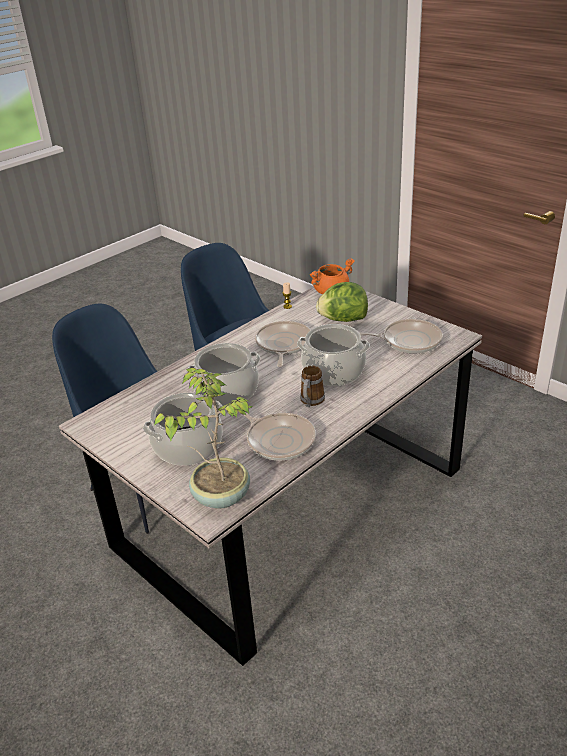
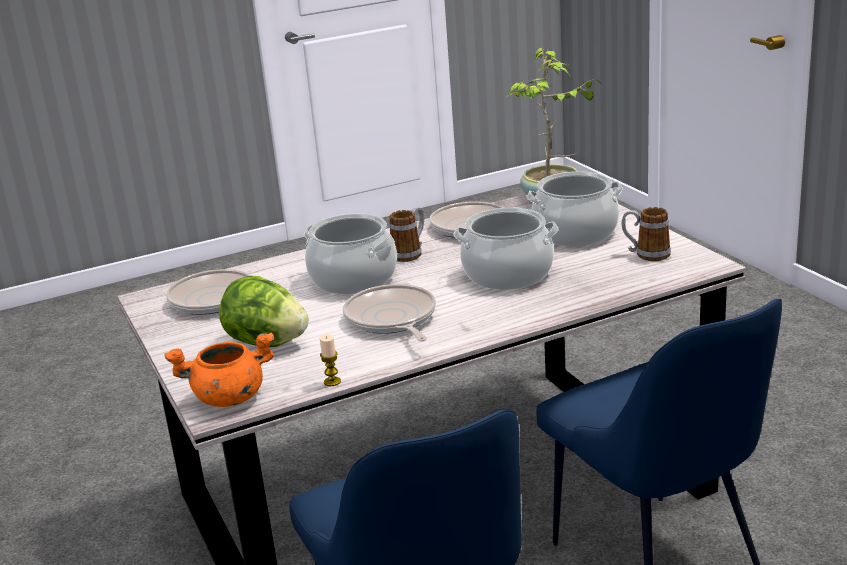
camera: 160 degrees left, 10 degrees down
frying pan [255,321,310,367] -> frying pan turned 135 degrees clockwise [343,284,436,342]
none -> mug [622,207,671,261]

